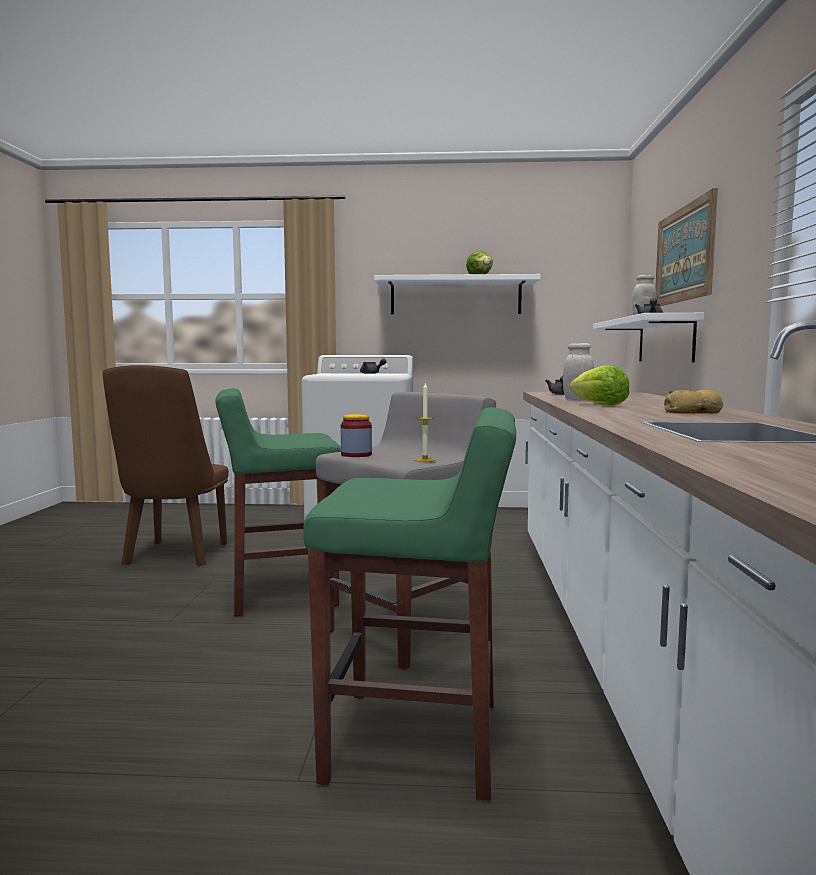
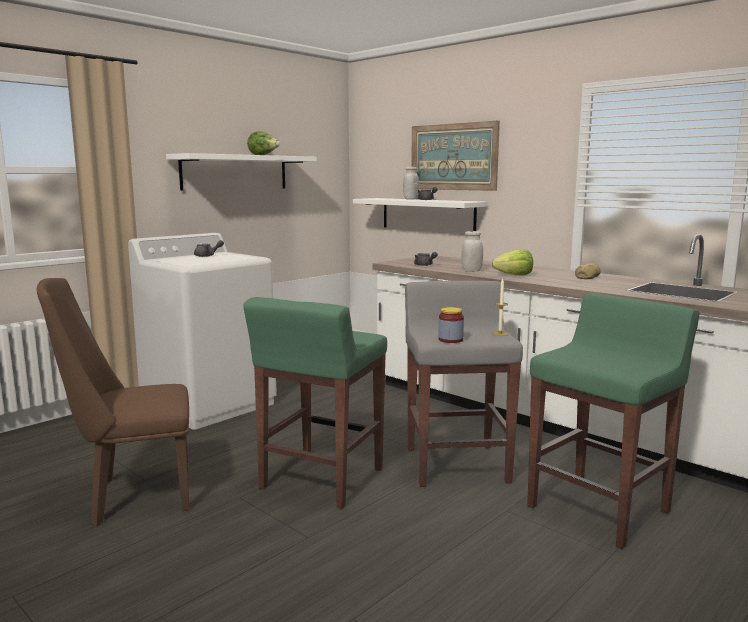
camera: 50 degrees left, 5 degrees up
brown chair [103,365,229,566] -> brown chair turned 120 degrees clockwise [36,278,189,526]

